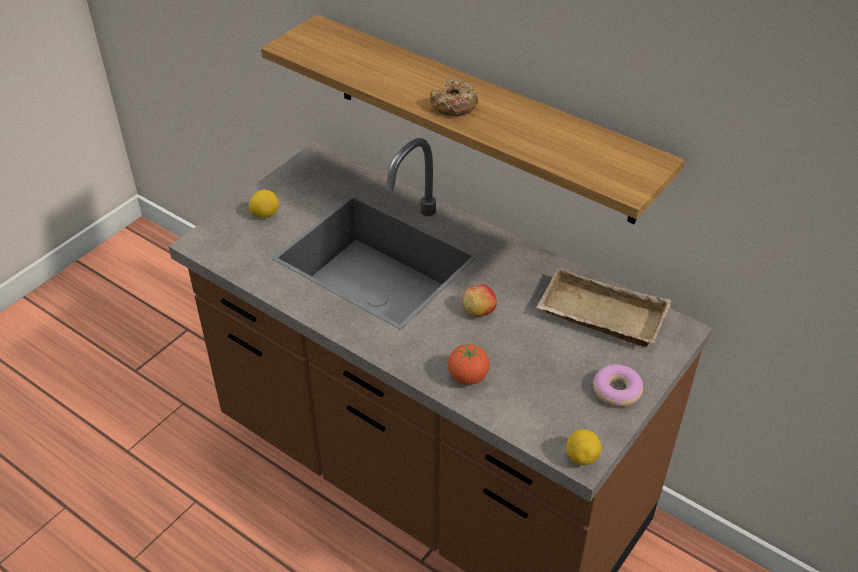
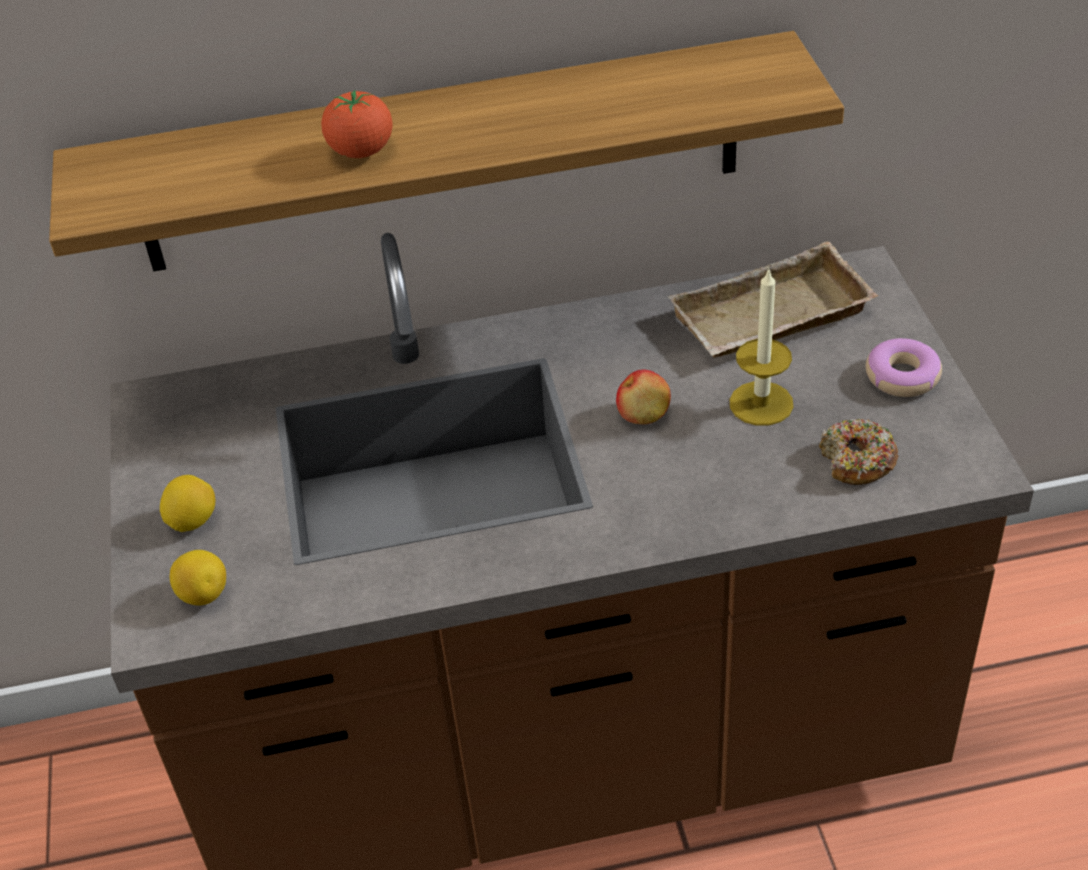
camera: 45 degrees left, 0 degrees up
donut [430,80,478,116] -> donut moved to [819,419,898,485]
tomato [448,344,490,385] -> tomato moved to [321,90,392,158]
lemon [566,429,602,465] -> lemon moved to [170,550,226,606]
none -> candle [730,267,793,426]

